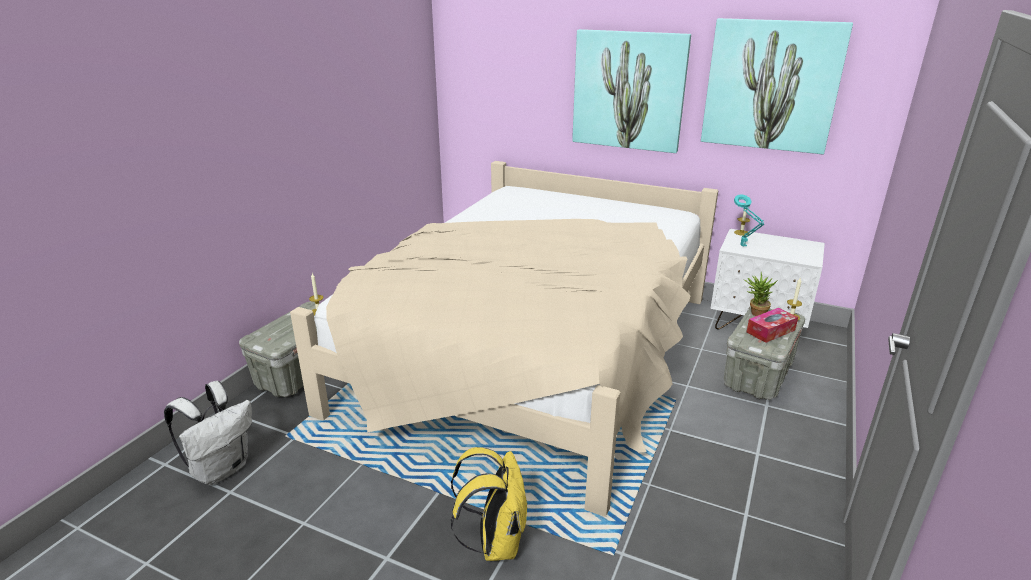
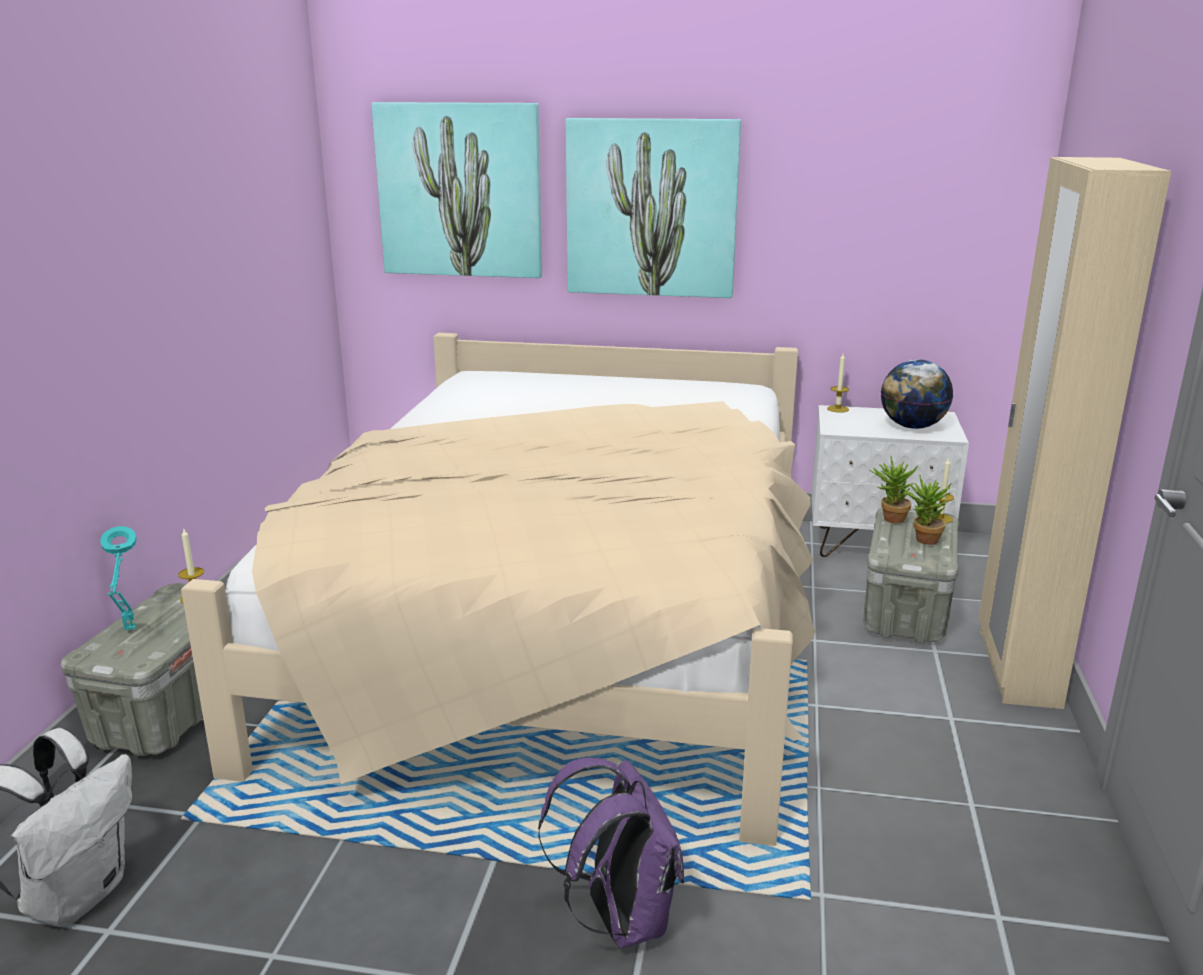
camera: 15 degrees left, 5 degrees down
yellow backpack [451,447,527,561] -> purple backpack [538,757,684,948]
picture [701,18,853,154] -> picture moved to [371,102,542,278]
turquoise table lamp [734,194,764,247] -> turquoise table lamp moved to [100,526,137,630]
tissue box [747,308,798,343] -> potted plant [903,474,953,545]
none -> globe [881,359,953,429]
none -> beige wardrobe [978,157,1171,709]

